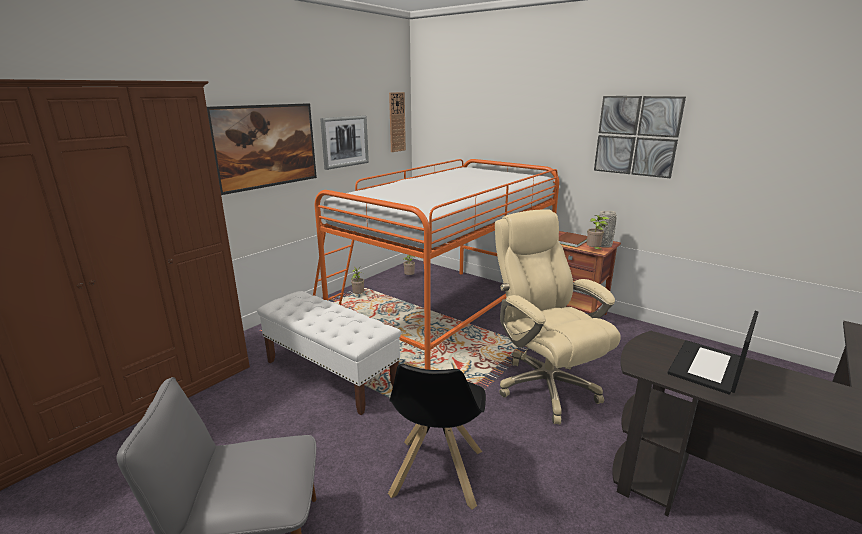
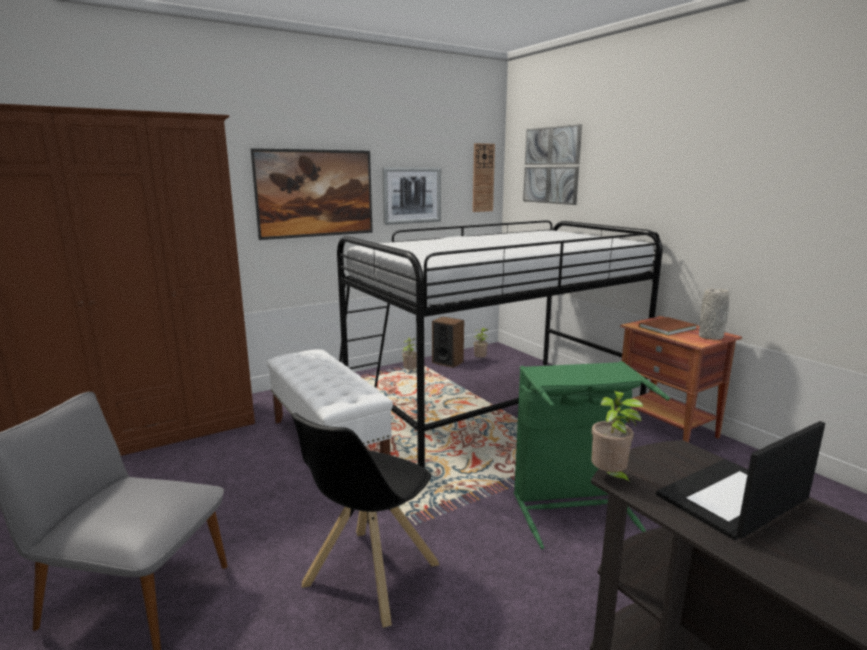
camera: 20 degrees right, 5 degrees down
orange bed [313,159,559,370] -> black bed [337,220,663,469]
beige office chair [495,209,621,425] -> green laundry basket [514,361,670,549]
potted plant [587,215,610,250] -> potted plant moved to [592,391,643,485]
picture [594,96,686,178] -> picture moved to [523,124,582,205]
none -> speaker [432,316,464,368]

